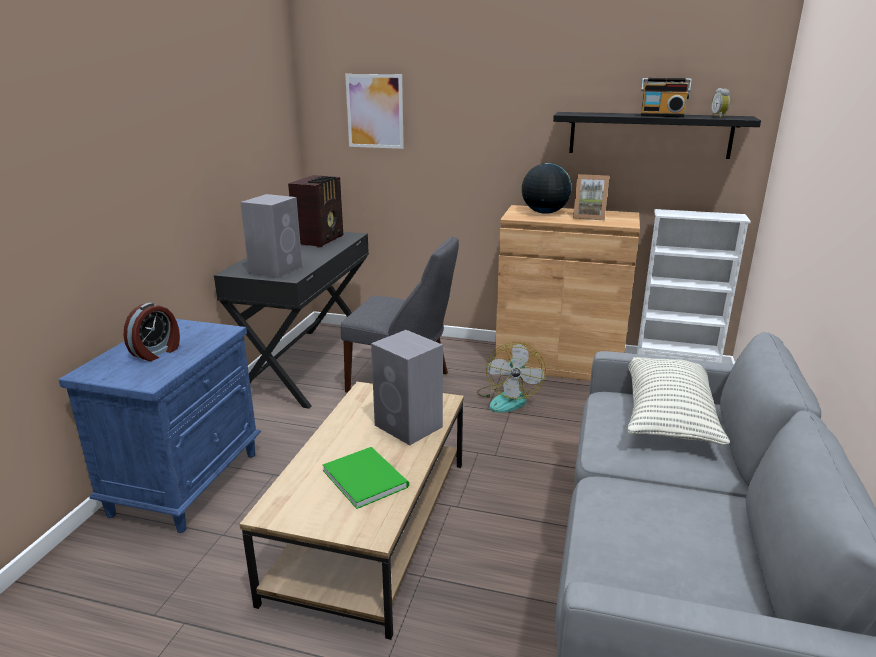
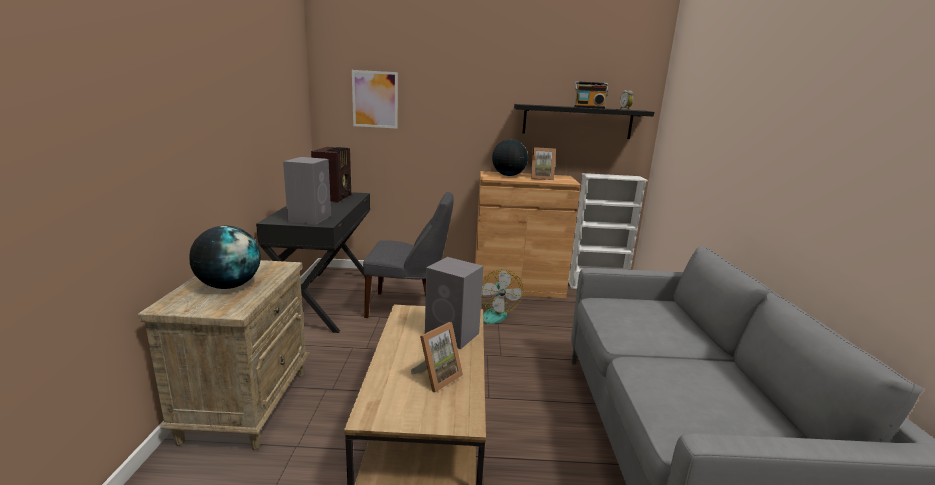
camera: 15 degrees left, 5 degrees down
blue nightstand [59,319,261,533] -> beige nightstand [138,260,310,450]
alarm clock [123,303,180,361] -> globe [189,226,261,289]
green book [323,447,409,509] -> picture frame [411,322,463,392]
pillow [627,357,730,445] -> none

